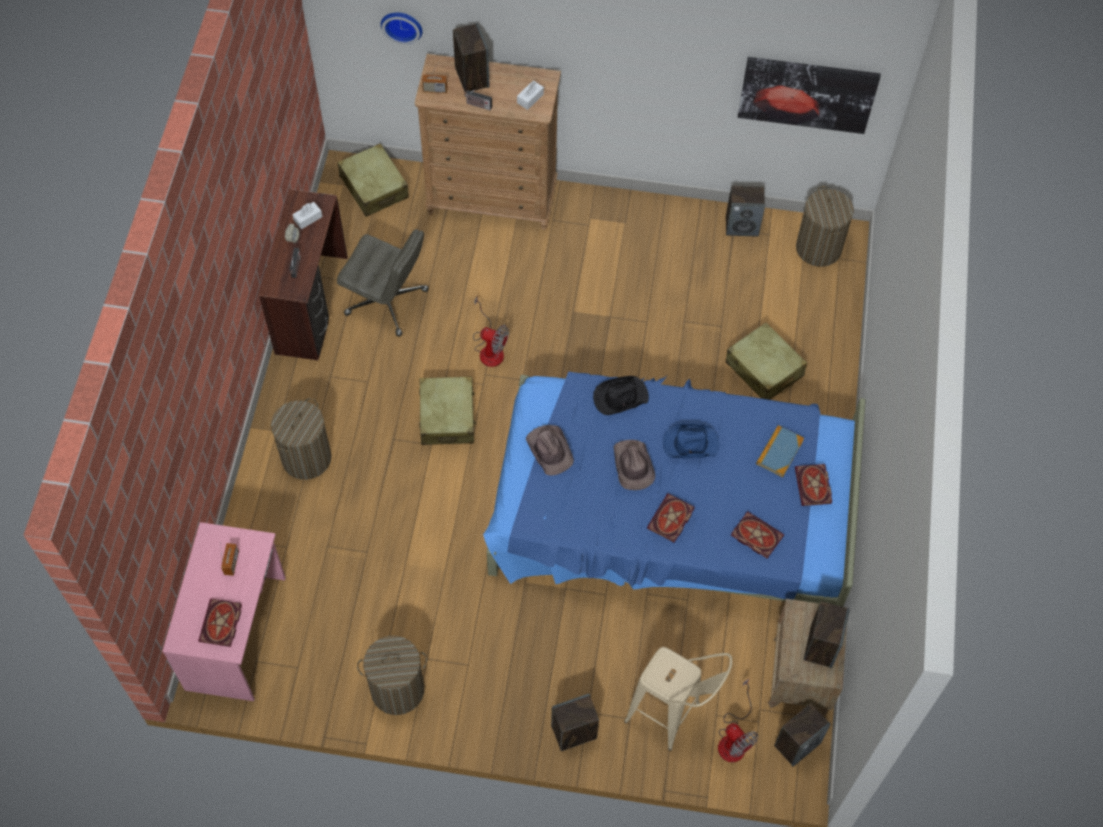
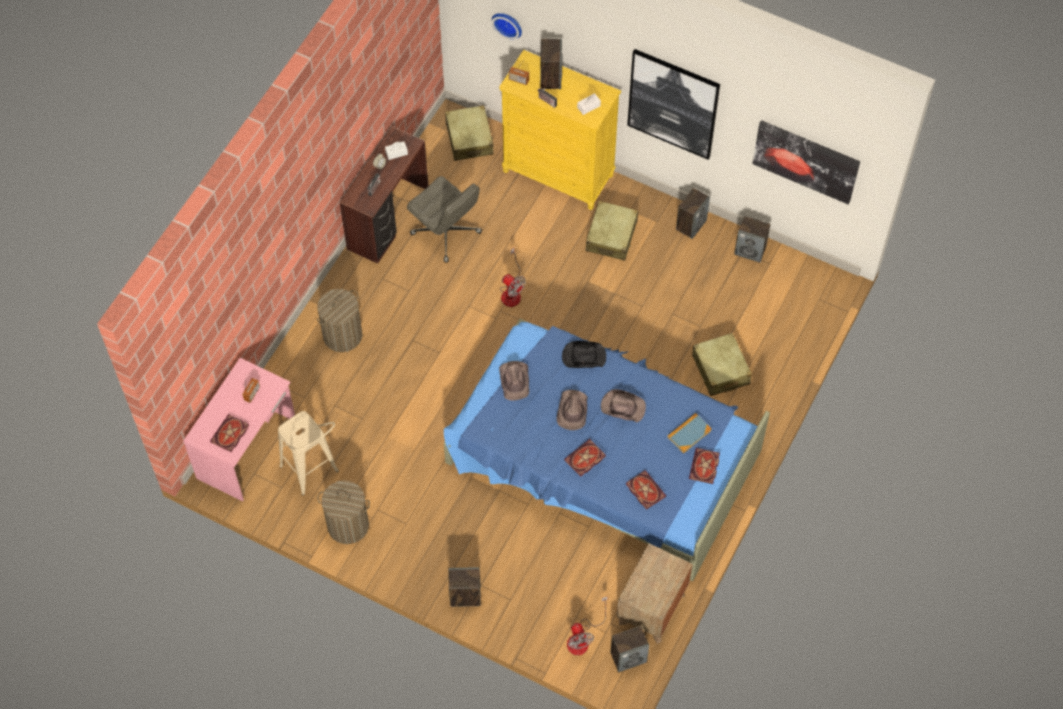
camera: 20 degrees right, 0 degrees up
brown dresser [415,54,561,230] -> yellow dresser [499,50,621,210]
beige suitcase [419,377,476,445] -> beige suitcase moved to [585,201,638,261]
beige stool [624,647,732,750] -> beige stool moved to [278,411,339,495]
blue hat [663,423,719,458] -> brown hat [601,389,646,422]
laundry basket [796,186,854,267] -> none
speaker [804,601,850,668] -> speaker moved to [676,188,710,239]
none -> picture [627,49,720,160]

